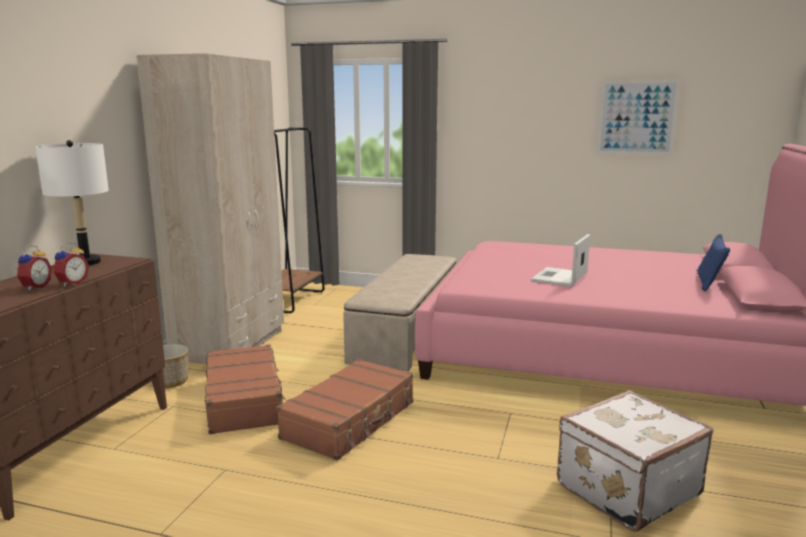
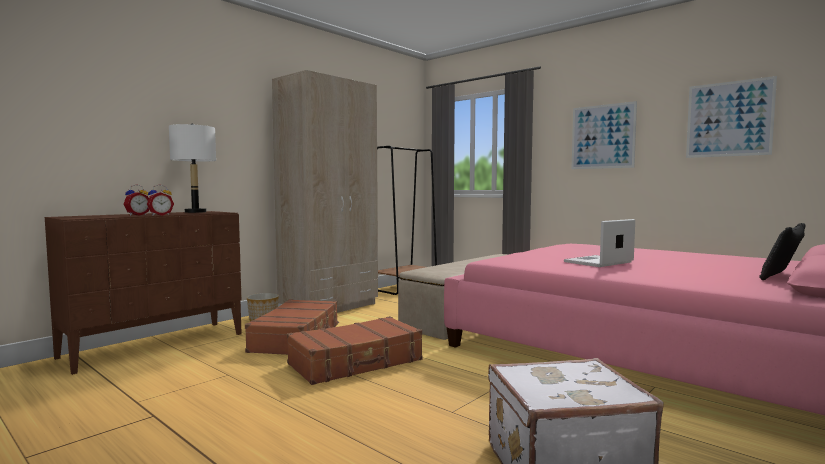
camera: 25 degrees right, 10 degrees down
blue pillow [696,234,730,291] -> black pillow [759,223,806,280]
none -> picture [572,101,637,169]

